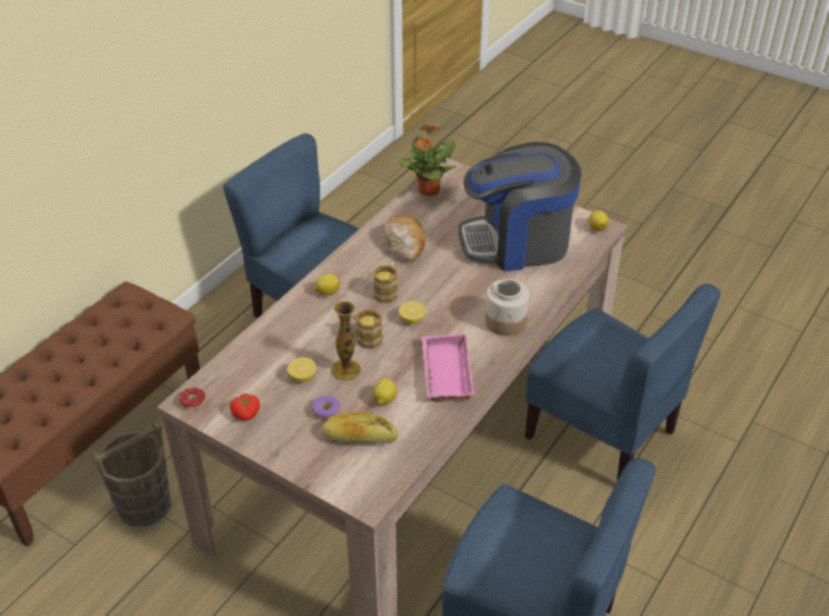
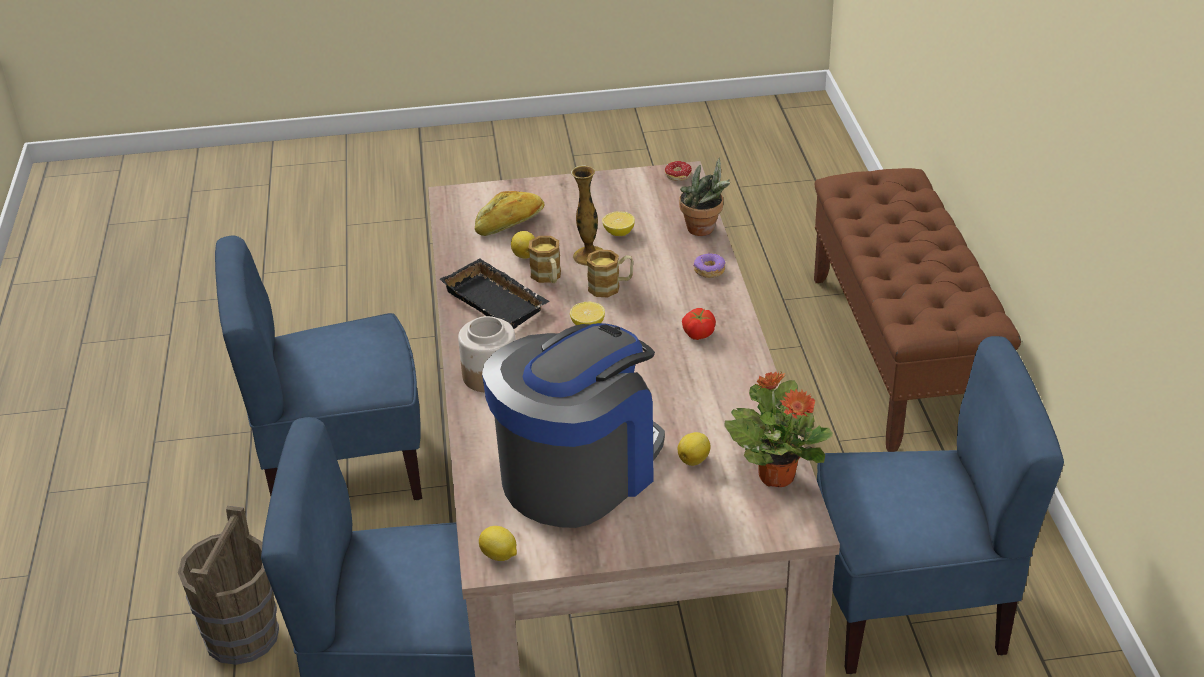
camera: 140 degrees right, 5 degrees down
brown bucket [91,419,171,526] -> brown bucket moved to [178,506,279,665]
tomato [230,394,260,420] -> tomato moved to [682,308,716,340]
donut [312,395,340,421] -> donut moved to [693,252,726,278]
lemon [314,274,340,296] -> lemon moved to [678,432,710,466]
mug [373,262,398,303] -> mug moved to [529,236,561,283]
bread [381,215,425,262] -> none
pink tray [422,334,474,402] -> black tray [439,258,550,329]
none -> potted plant [679,158,730,236]

